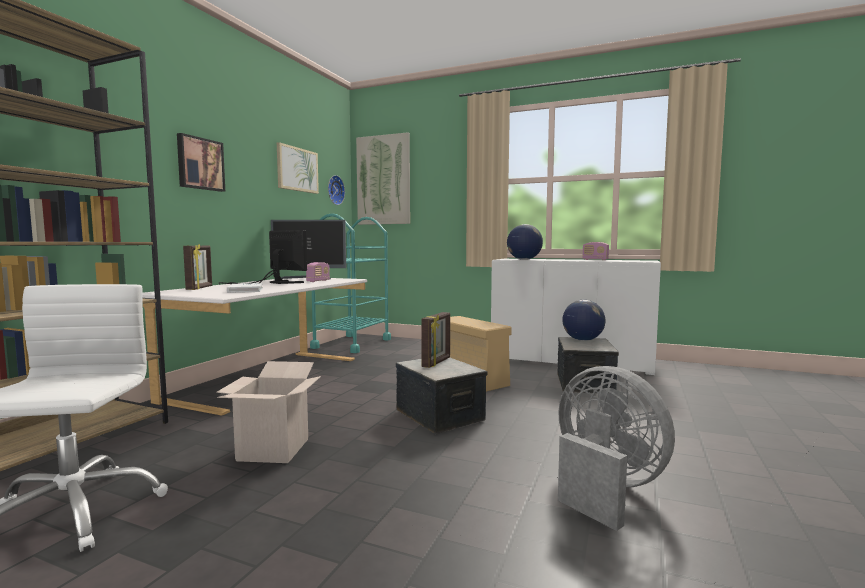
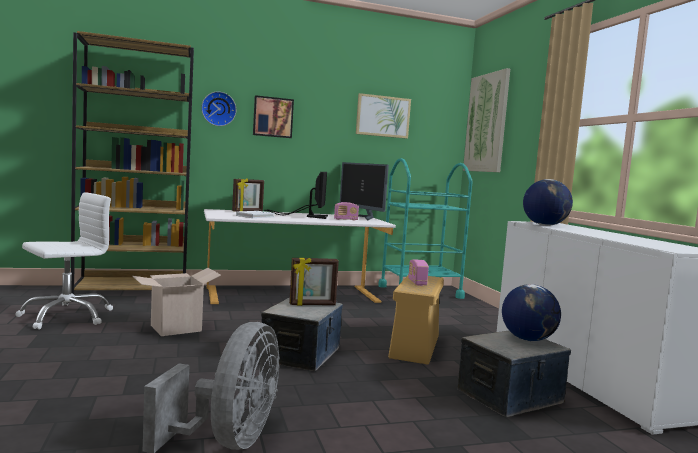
camera: 50 degrees right, 0 degrees up
wall clock [328,175,345,205] -> wall clock moved to [201,92,236,126]
radio [582,242,609,260] -> radio moved to [408,259,429,286]

